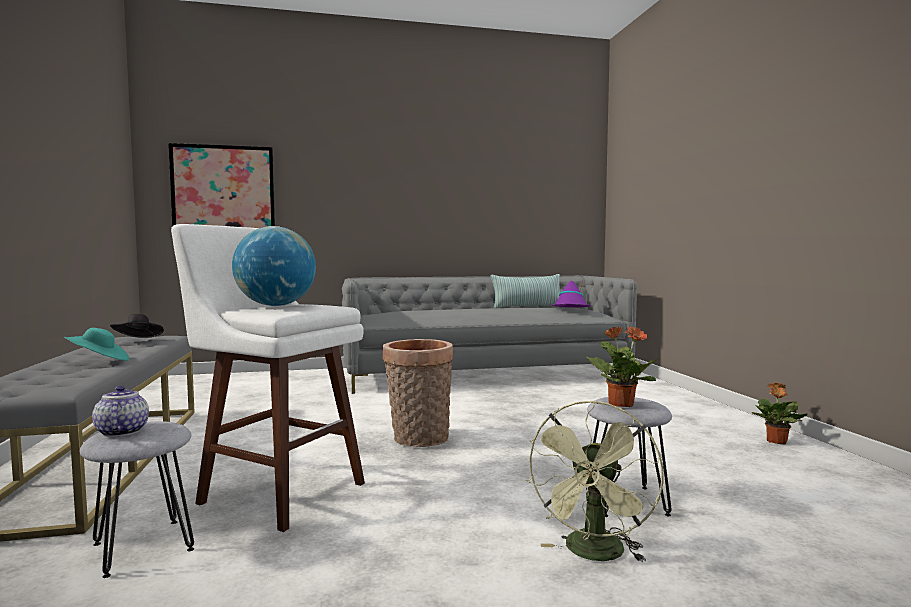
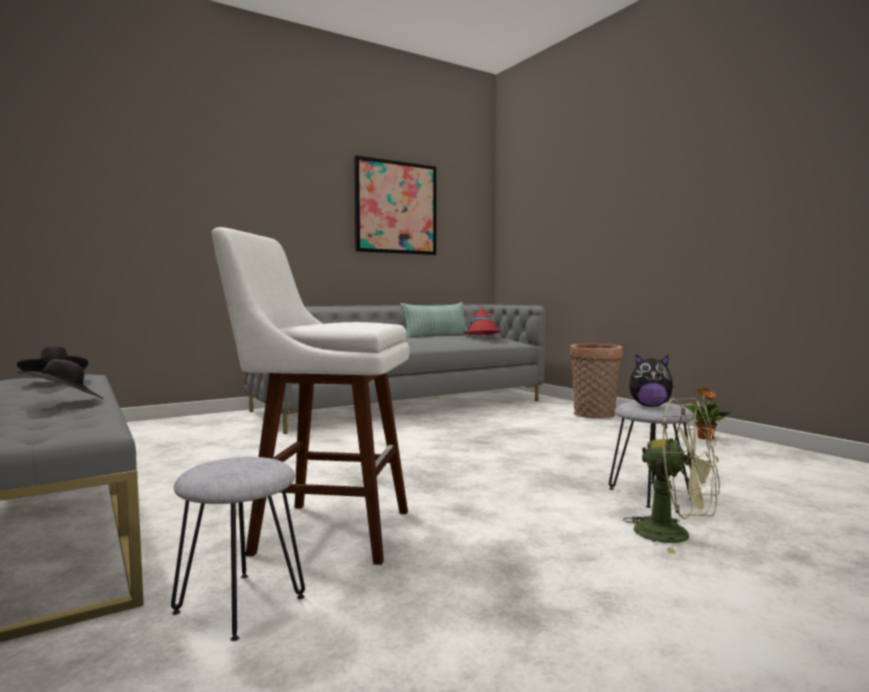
camera: 20 degrees left, 0 degrees up
turquoise hat [64,328,129,361] -> black hat [17,359,104,399]
teapot [92,385,149,437] -> none
picture [168,143,275,228] -> picture moved to [354,155,436,255]
globe [232,226,316,306] -> none
basket [382,339,453,447] -> basket moved to [570,344,623,419]
green fan [526,400,664,562] -> green fan turned 60 degrees counterclockwise [623,398,720,554]
purple hat [552,280,591,307] -> red hat [463,307,502,335]
potted plant [586,327,661,407] -> plush toy [629,354,674,407]

